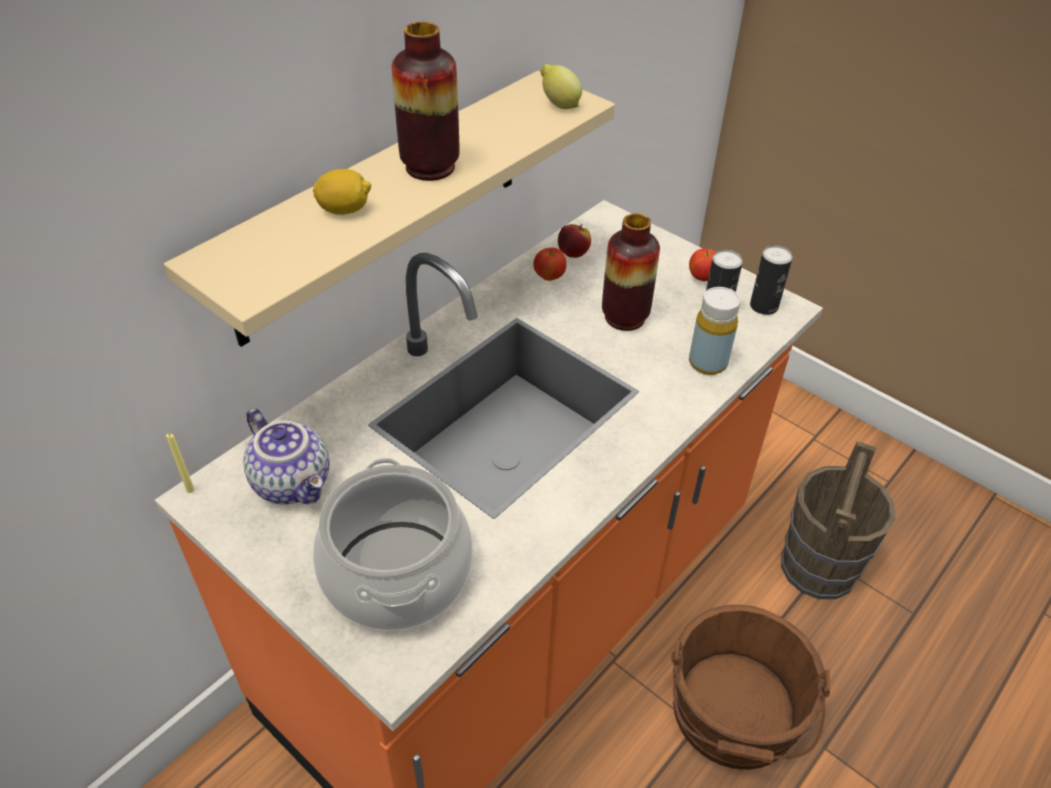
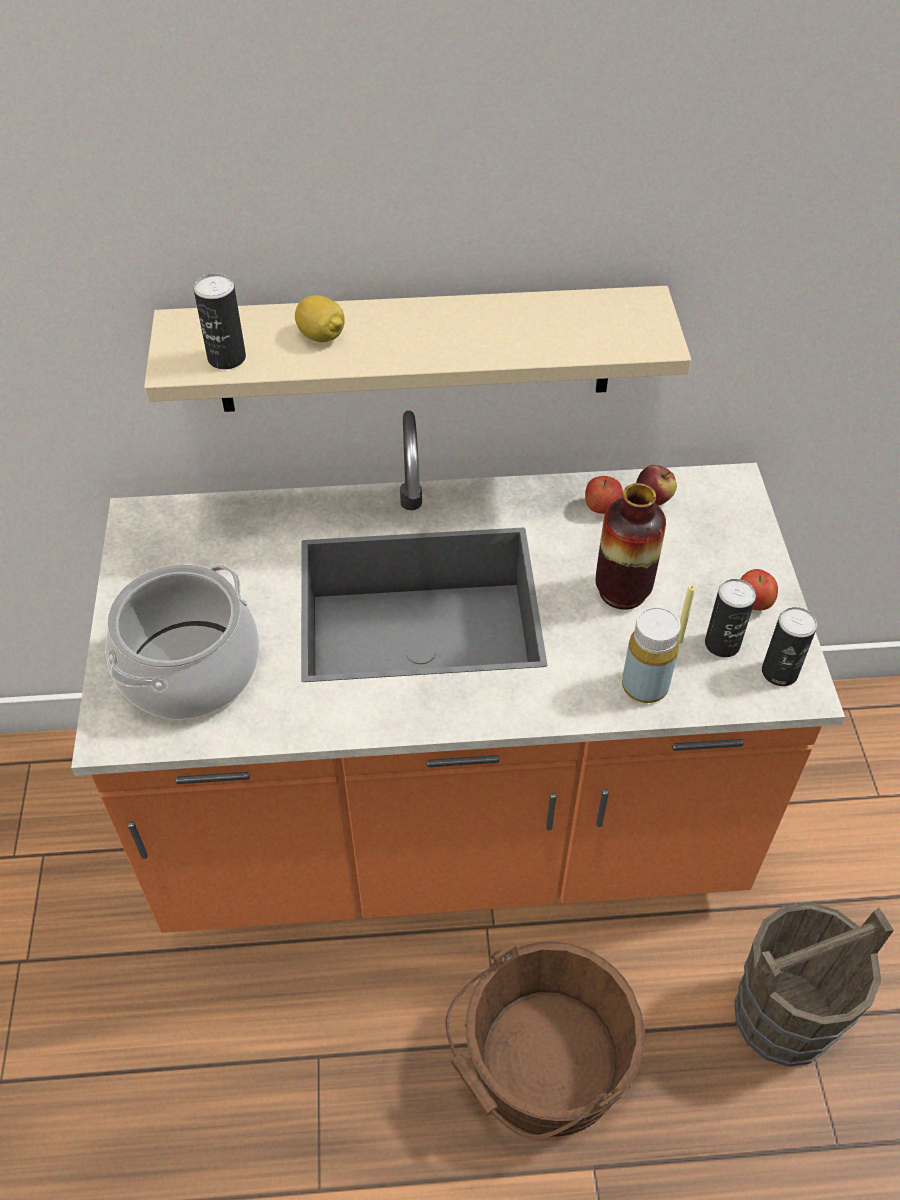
camera: 45 degrees right, 5 degrees up
yellow candle [166,434,195,493] -> yellow candle moved to [678,585,695,644]
teapot [243,408,329,504] -> none
vase [392,22,459,181] -> none
lemon [540,64,582,109] -> none
none -> can [194,273,246,369]

